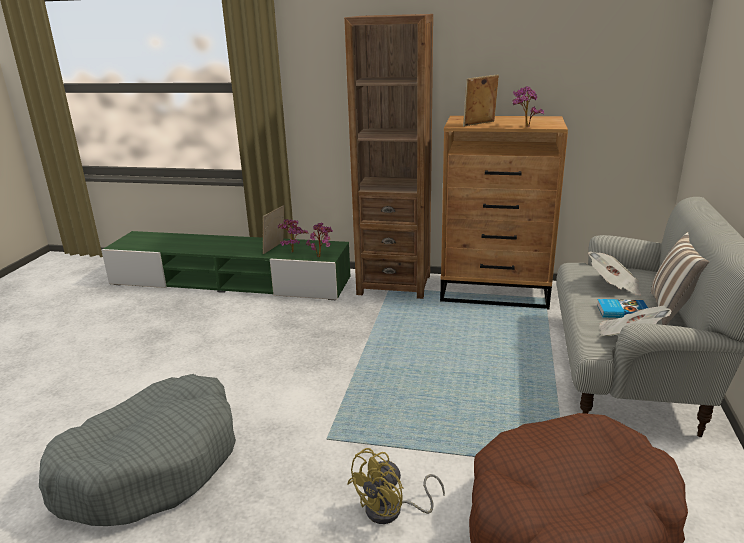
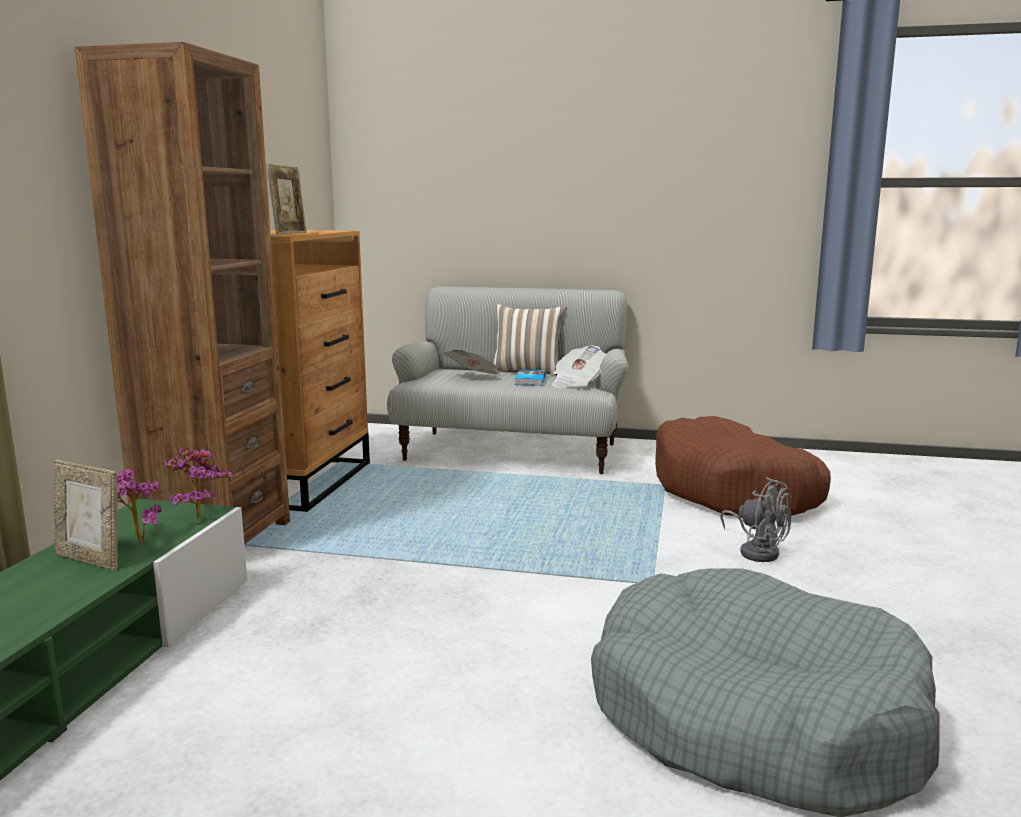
camera: 90 degrees left, 10 degrees down
yellow fan [347,448,445,524] -> grey fan [720,477,792,562]
picture frame [463,74,499,126] -> picture frame turned 135 degrees counterclockwise [267,163,307,234]
potted plant [512,86,544,127] -> none

